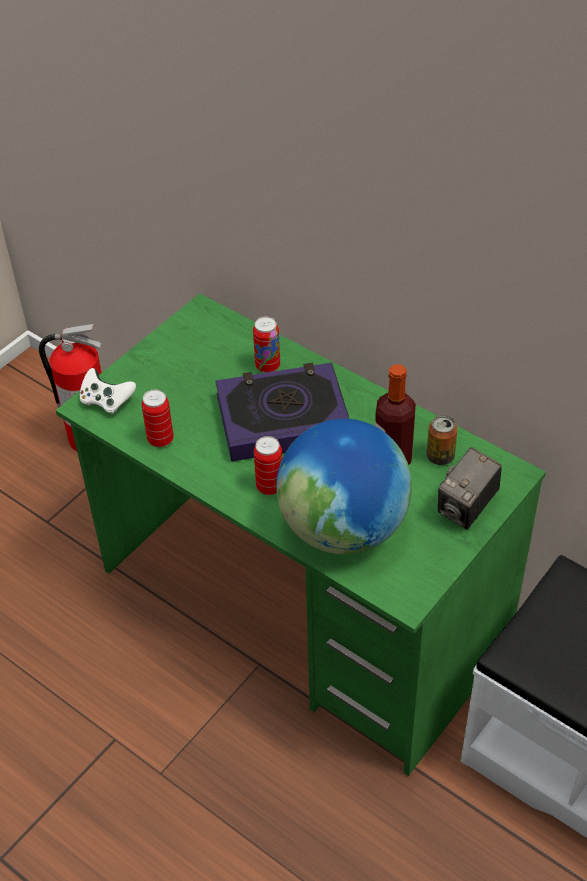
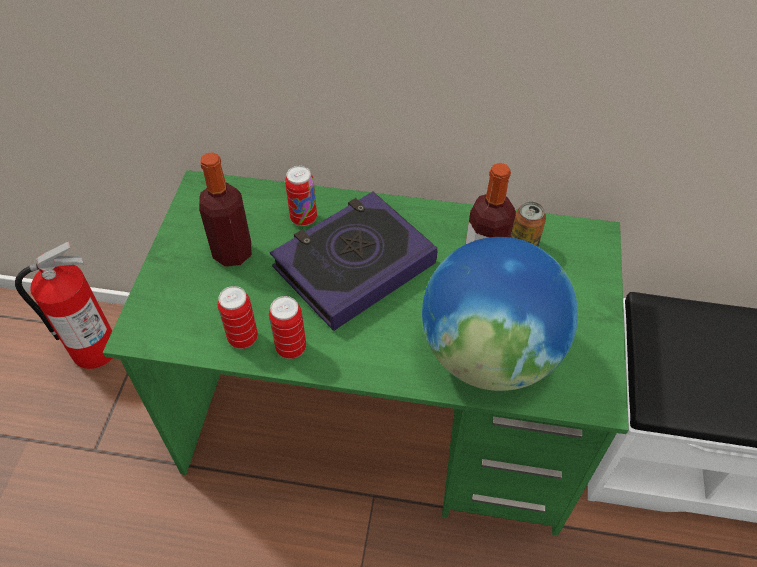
camera: 30 degrees left, 5 degrees up
white game controller [80,368,136,415] -> none
can [254,436,282,495] -> can moved to [269,296,306,359]
camera [438,447,502,529] -> none
none -> bottle [199,152,252,267]

